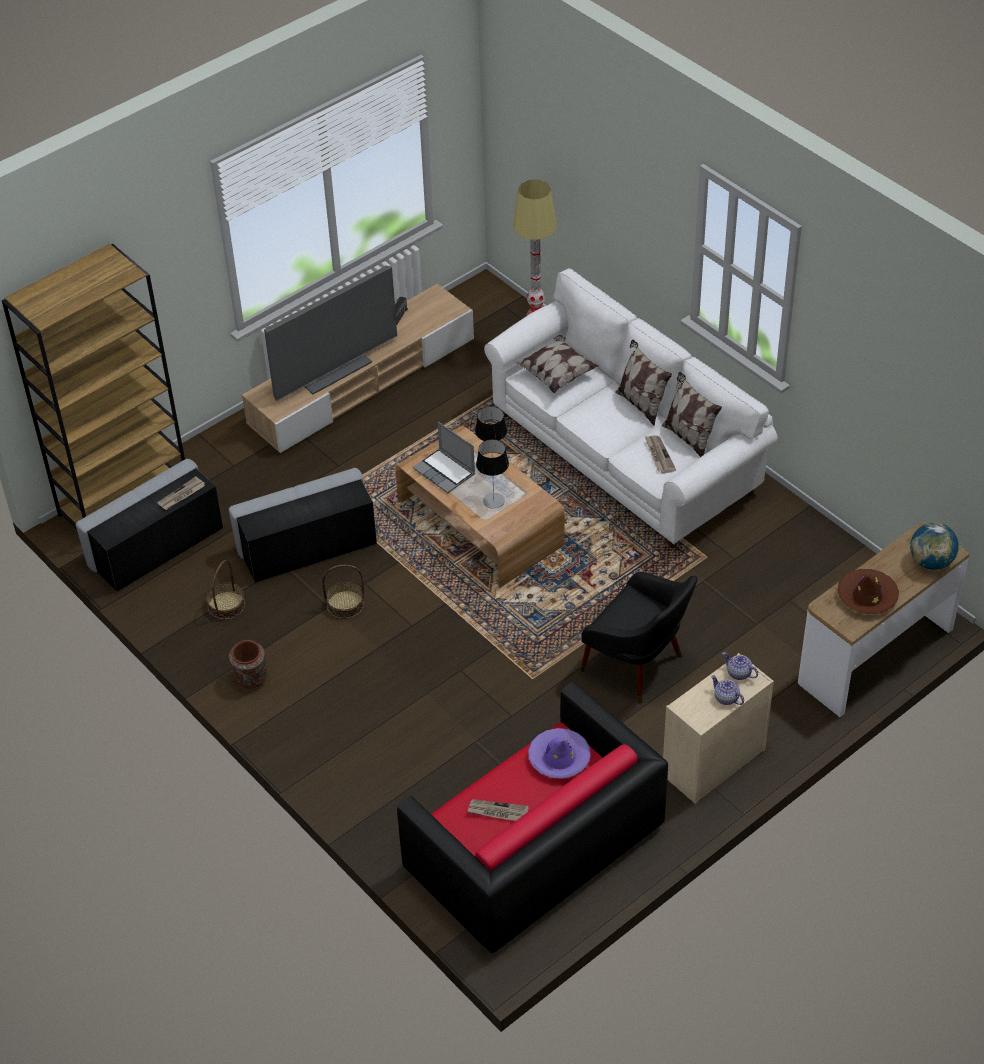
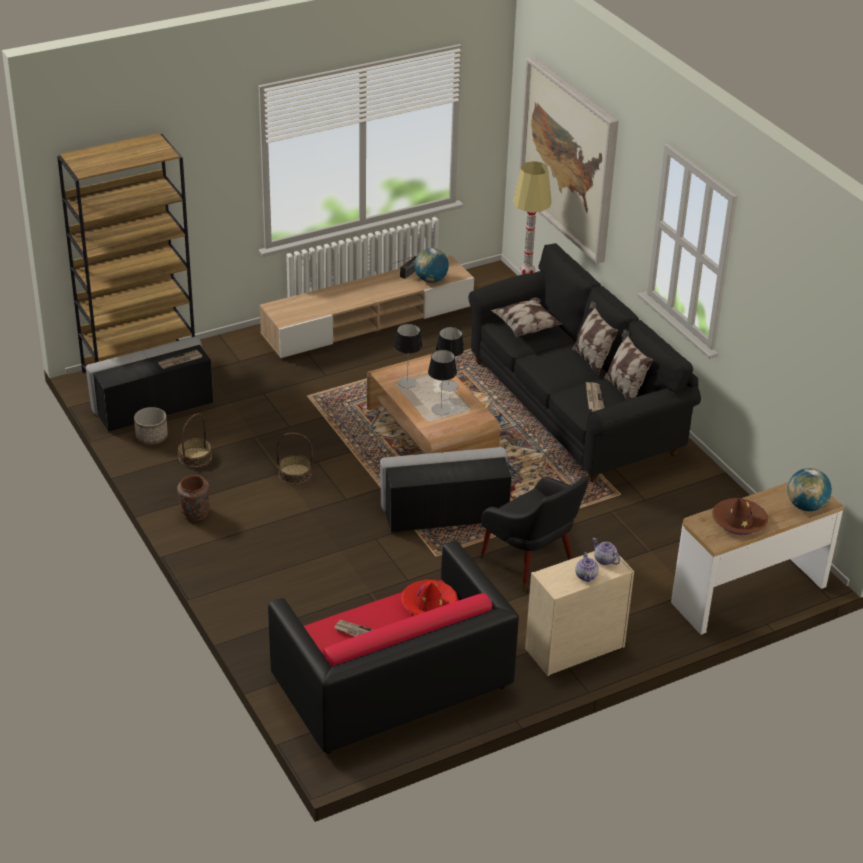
camera: 10 degrees right, 10 degrees down
grey ottoman [229,468,377,583] -> grey ottoman moved to [380,447,512,532]
television [264,265,397,402] -> none
laptop [413,422,475,493] -> table lamp [394,324,422,388]
white sofa [484,268,778,548] -> black sofa [469,243,701,482]
purple hat [528,728,591,779] -> red hat [401,580,458,615]
teapot [711,675,744,705] -> teapot turned 150 degrees counterclockwise [575,552,599,582]
none -> planter [134,407,168,445]
none -> globe [414,248,449,283]
none -> picture [519,56,619,264]

